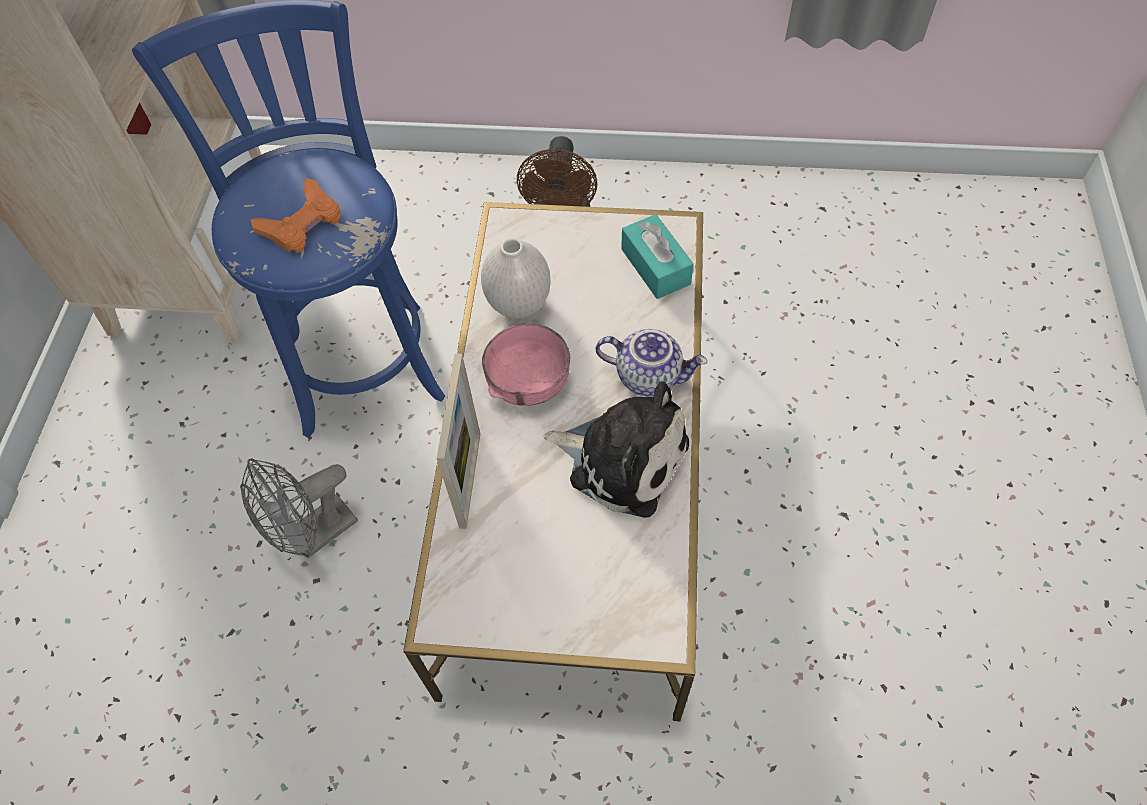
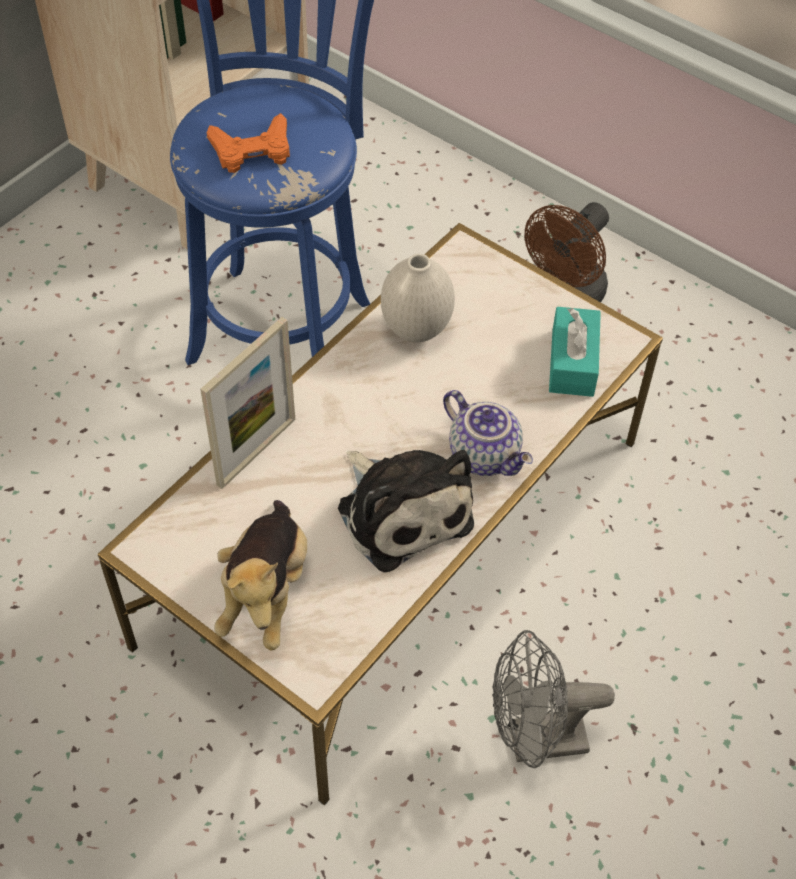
camera: 30 degrees right, 5 degrees down
grey fan [240,458,358,559] -> grey fan moved to [492,630,615,768]
pink bowl [482,323,570,406] -> none
none -> plush toy [214,500,307,650]

